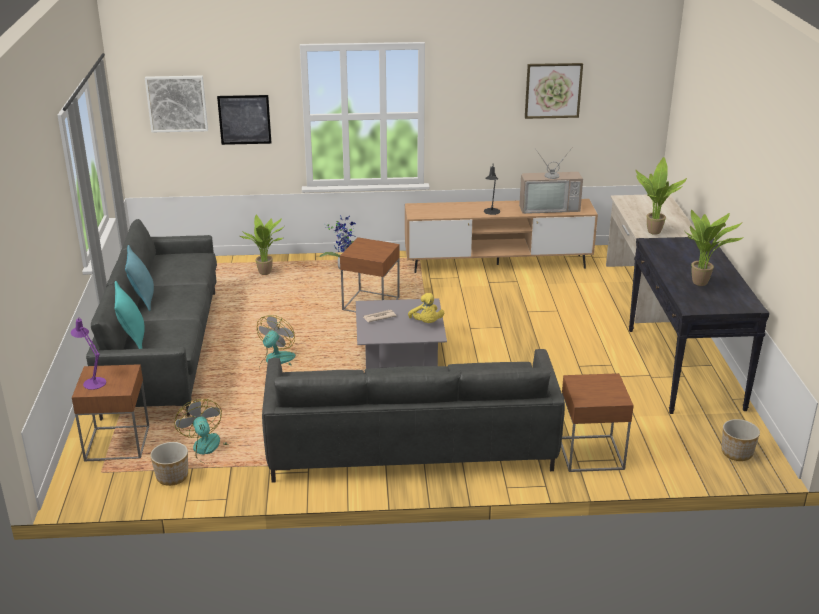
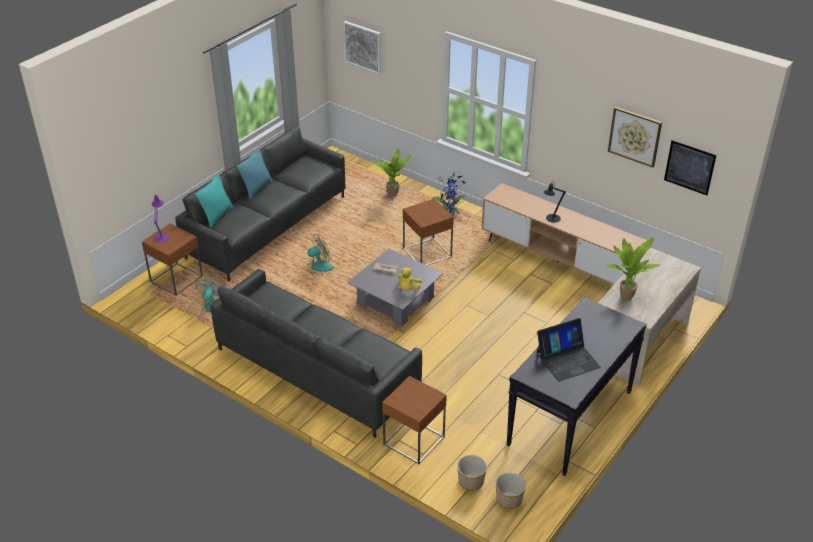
camera: 40 degrees right, 10 degrees up
planter [150,442,188,486] -> planter moved to [457,455,487,491]
picture [217,95,271,145] -> picture moved to [664,140,717,195]
television [519,147,583,214] -> none
potted plant [686,210,744,286] -> laptop [537,318,601,382]

